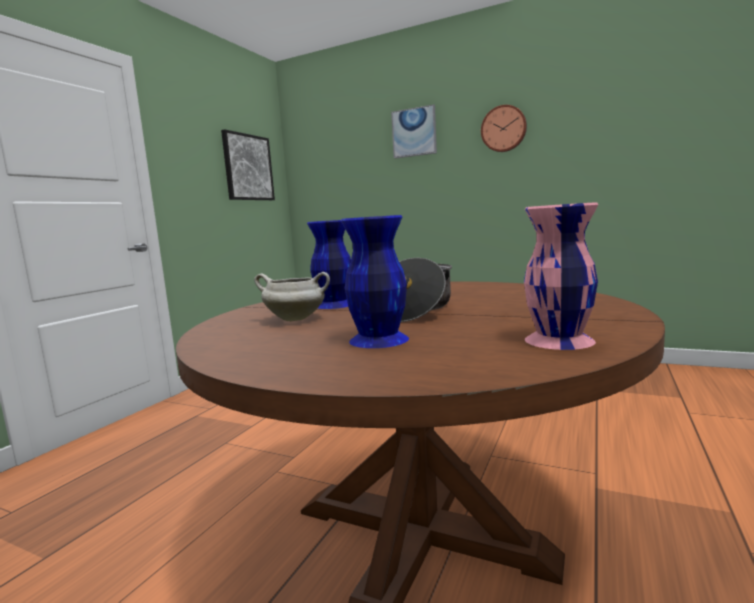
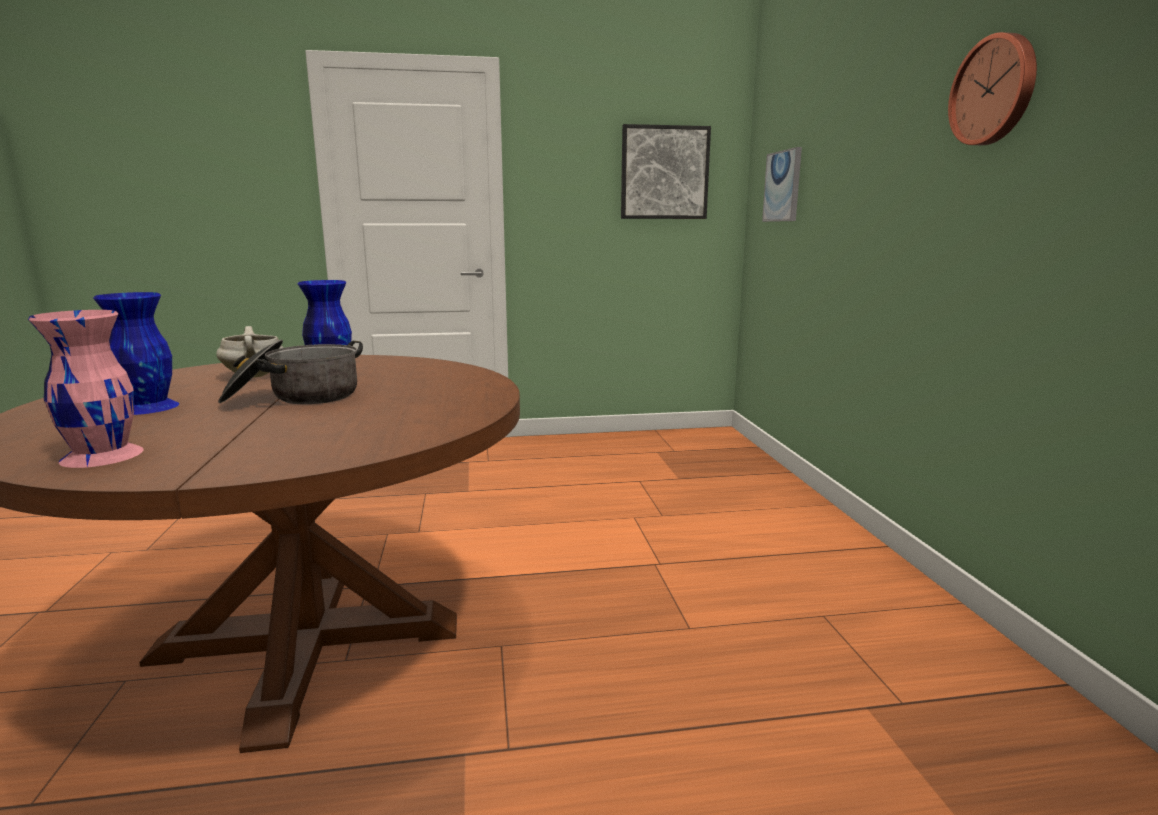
camera: 55 degrees right, 5 degrees up
picture [391,104,437,159] -> picture moved to [762,147,802,222]

